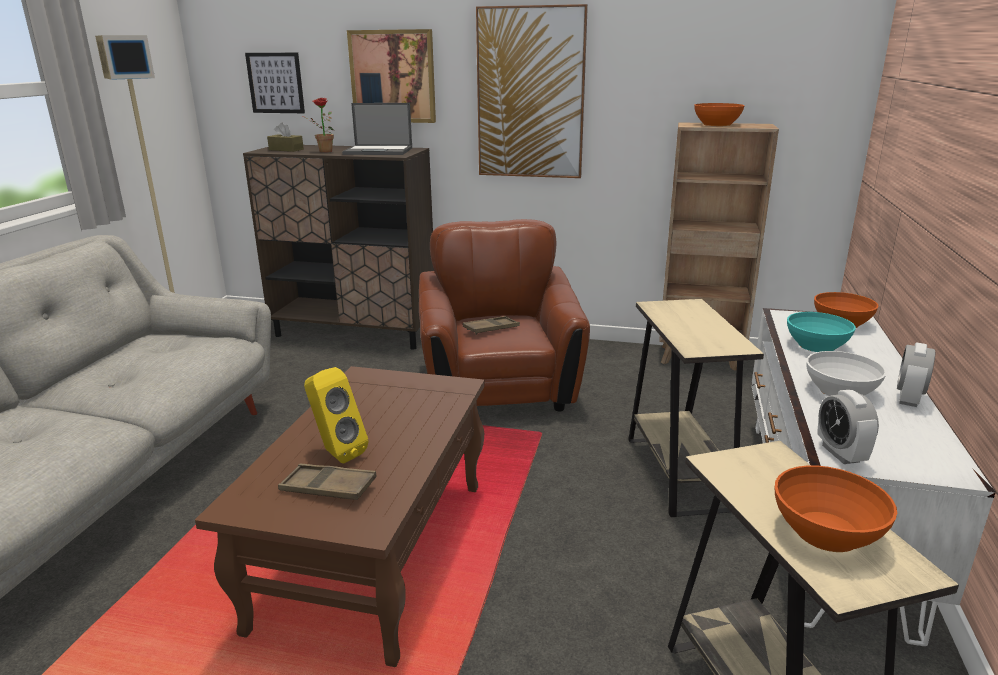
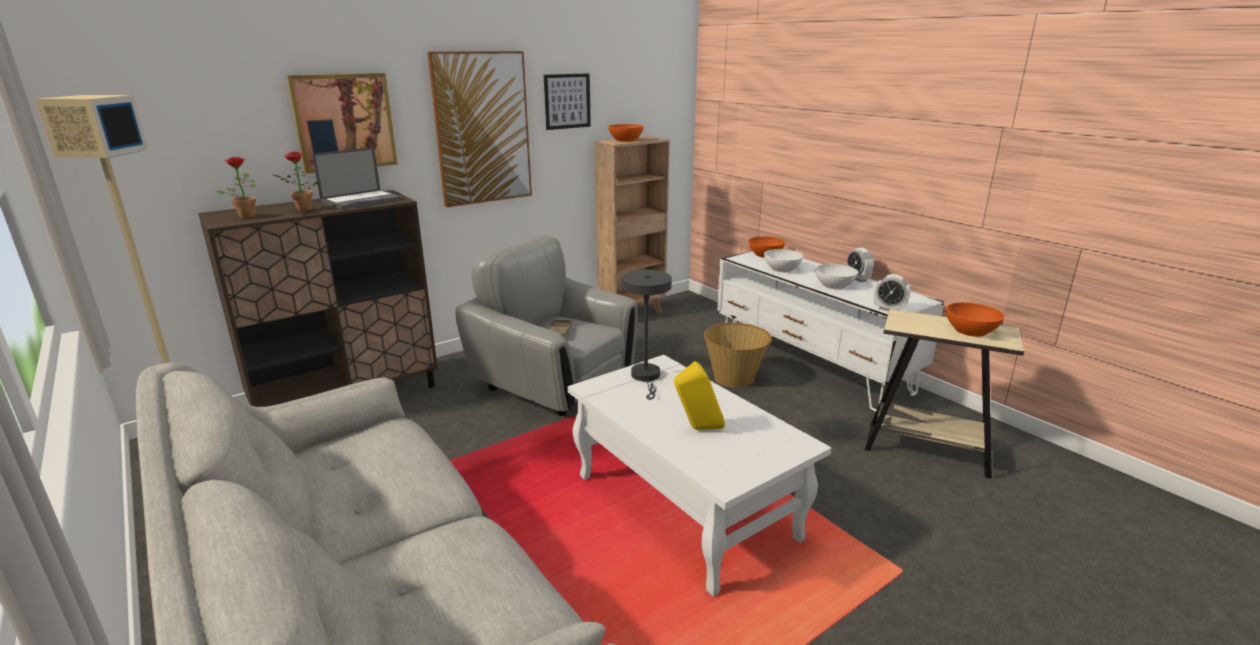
camera: 50 degrees left, 0 degrees up
brown coffee table [195,366,485,667] -> white coffee table [567,355,831,596]
picture [245,53,305,113] -> picture moved to [544,73,591,130]
brown tissue box [267,123,304,152] -> potted plant [216,157,256,219]
brown tray [278,464,377,500] -> none
brown armchair [419,219,590,412] -> grey armchair [455,235,637,416]
beige side table [628,299,764,517] -> basket [704,323,772,387]
turquoise bowl [787,312,856,352] -> white bowl [764,249,804,272]
none -> grey table lamp [622,269,672,399]

